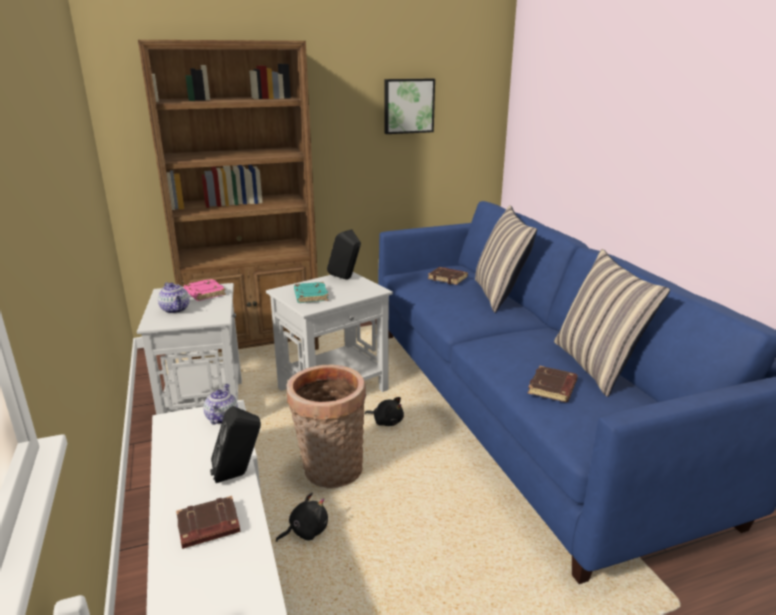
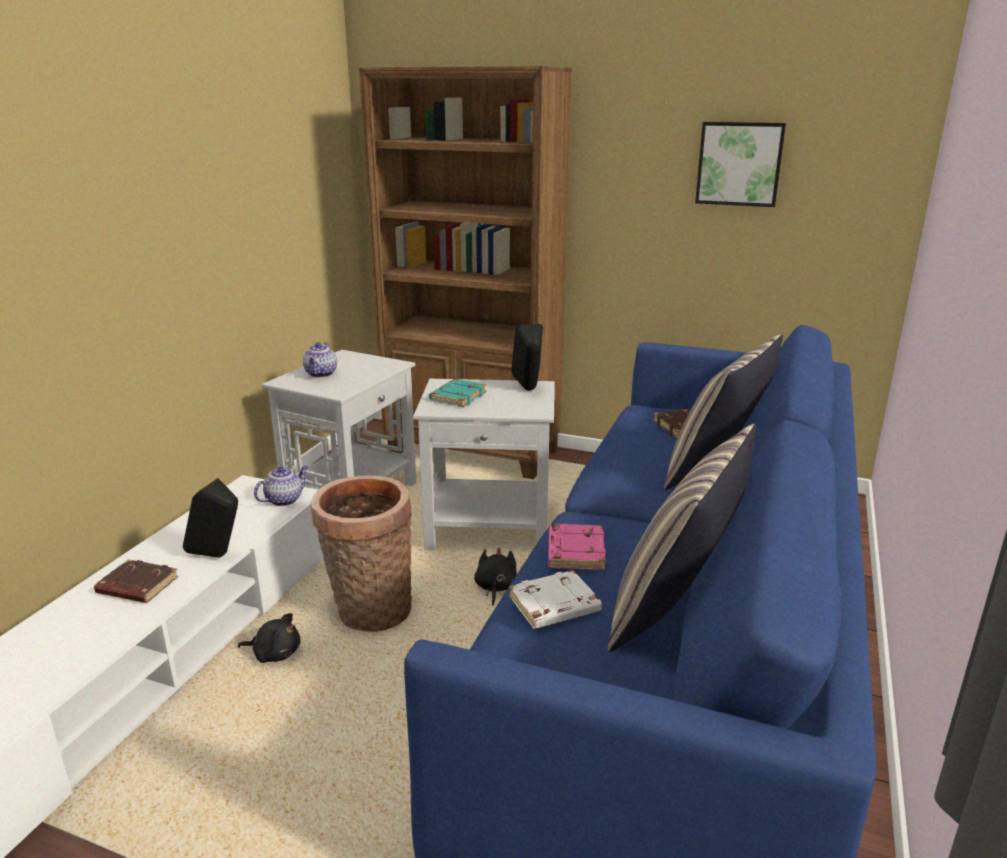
camera: 40 degrees right, 0 degrees up
pink book [184,279,226,301] -> pink book moved to [548,524,606,570]
black plush toy [365,397,404,426] -> black plush toy turned 150 degrees counterclockwise [474,547,517,606]
brown book [528,366,578,402] -> white book [509,570,602,629]

